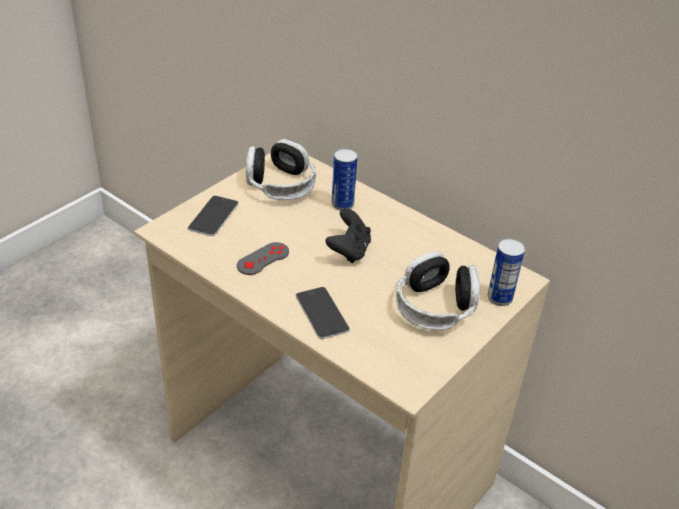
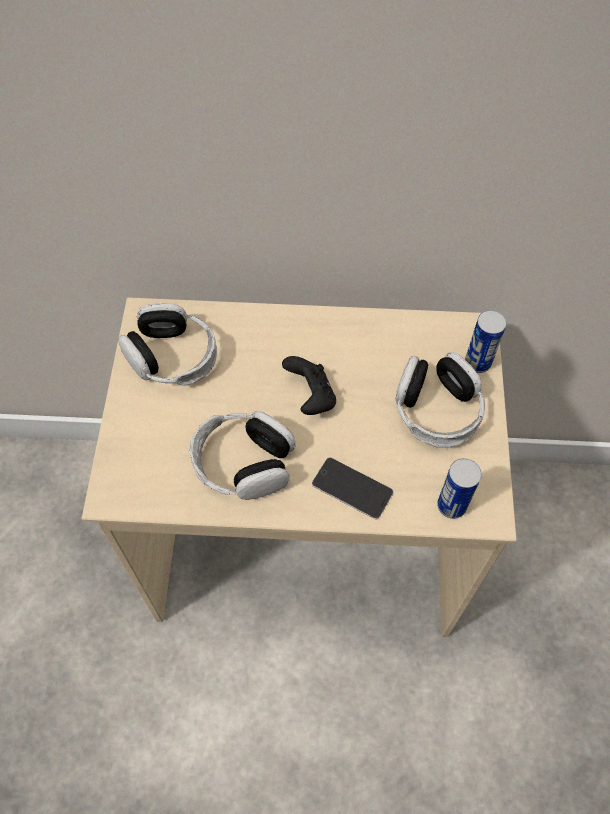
camera: 35 degrees left, 20 degrees up
phone [188,196,239,236] -> none
grey game controller [237,242,289,275] -> headphones [190,411,296,500]
can [332,149,358,210] -> can moved to [437,458,482,519]

